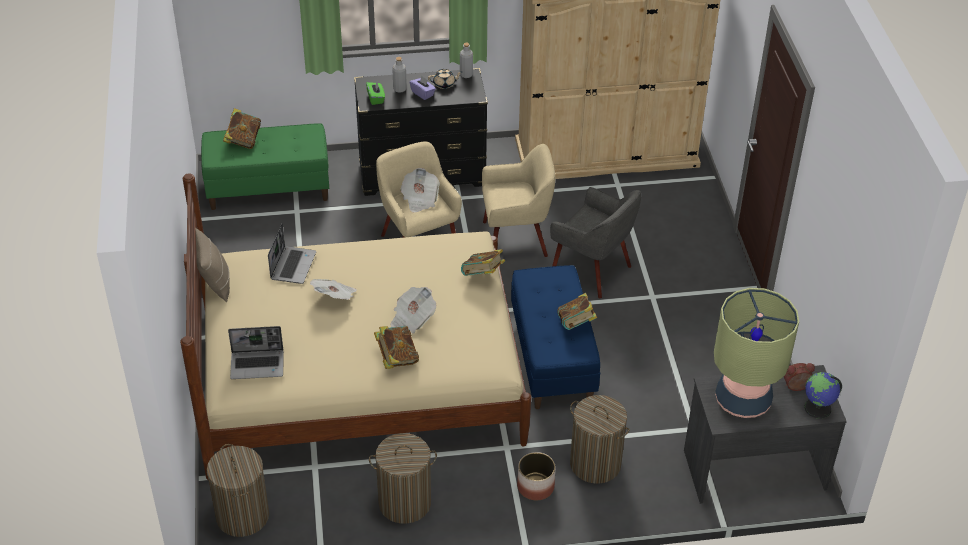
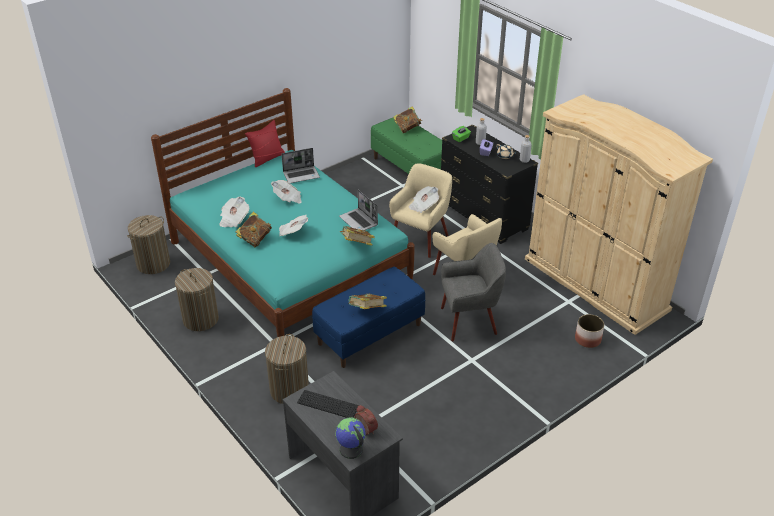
camera: 60 degrees right, 5 degrees down
beige bed [180,173,531,481] -> turquoise bed [151,88,415,337]
beige pillow [195,228,230,302] -> red pillow [245,120,285,167]
laptop [228,326,284,379] -> laptop moved to [339,190,378,230]
planter [517,452,555,500] -> planter moved to [575,314,604,348]
grey armchair [550,187,641,298] -> grey armchair turned 105 degrees counterclockwise [441,243,506,341]
table lamp [714,288,799,418] -> keyboard [297,390,358,418]
none -> newspaper [219,197,249,227]

